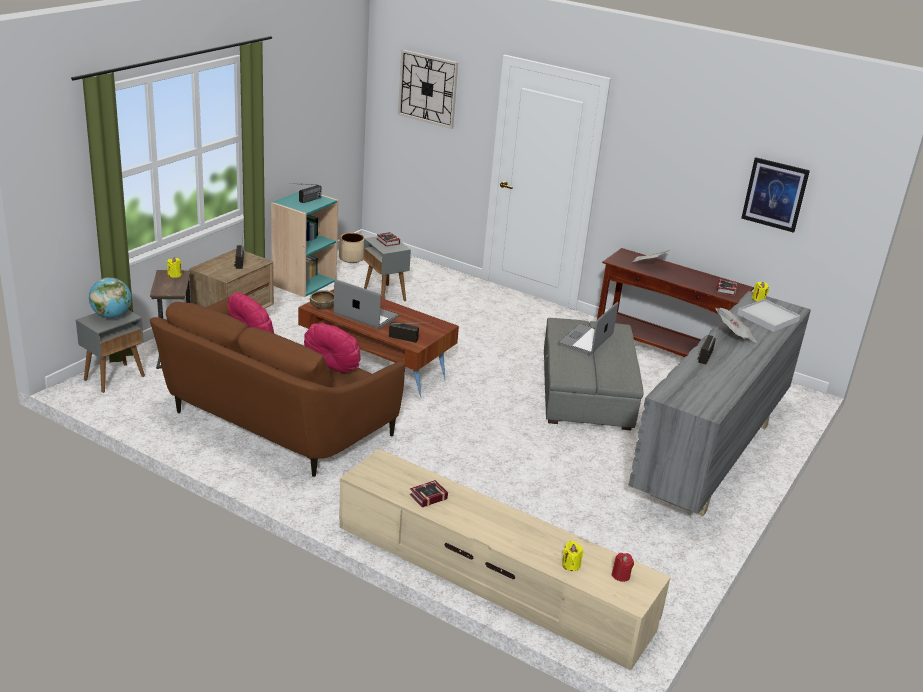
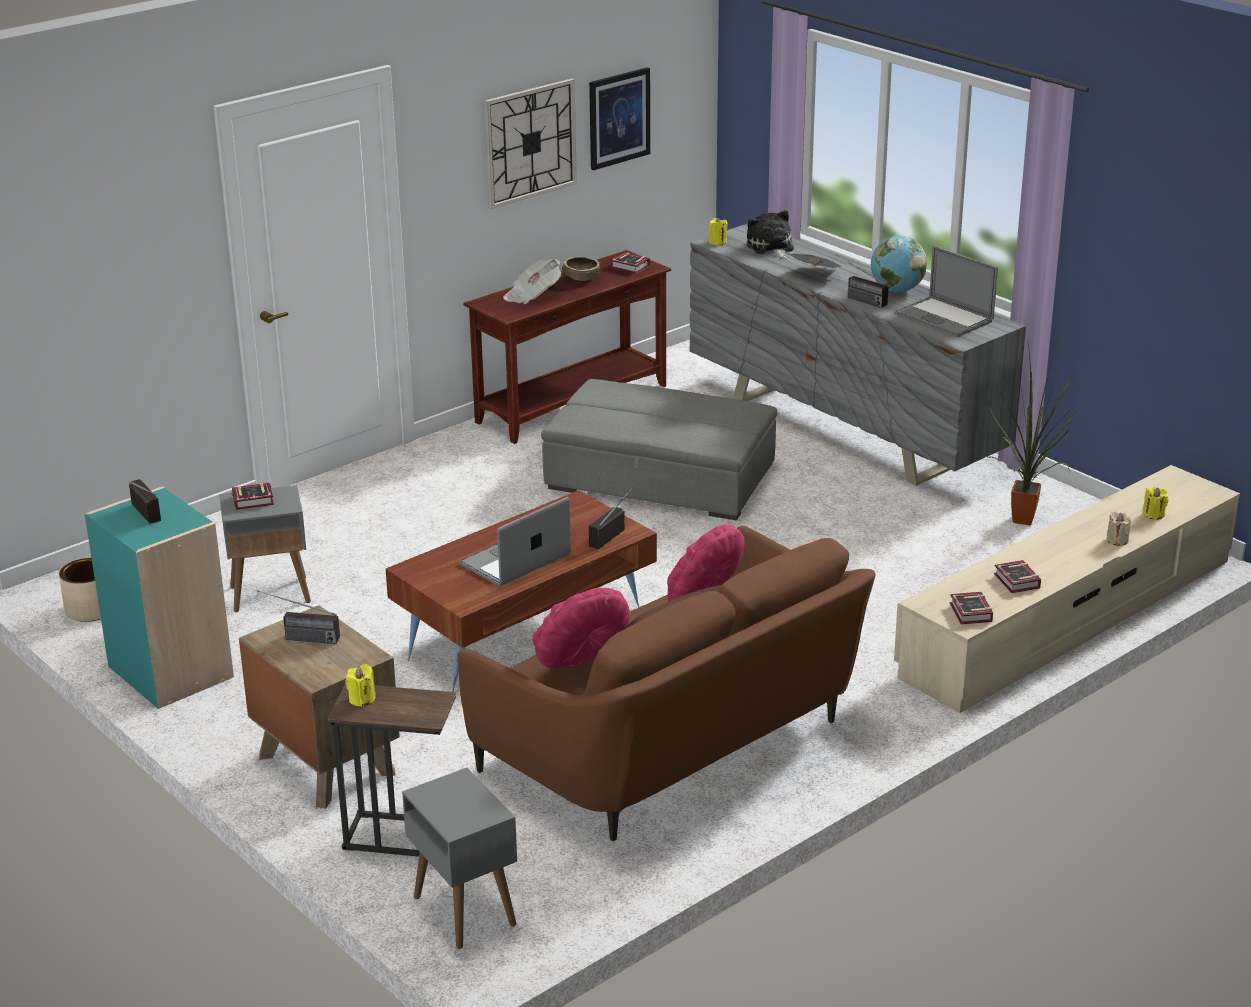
camera: 70 degrees left, 0 degrees up
globe [89,277,132,318] -> globe moved to [871,236,927,292]
brown bowl [310,290,334,310] -> brown bowl moved to [562,256,601,281]
wall clock [398,50,458,129] -> wall clock moved to [484,78,577,209]
laptop [557,302,618,355] -> laptop moved to [894,246,998,337]
red candle [612,553,634,582] -> none
white tray [737,299,800,332] -> plush toy [746,210,794,259]
none -> book [950,592,993,625]
none -> potted plant [985,333,1078,525]
none -> beige candle [1107,511,1131,546]

